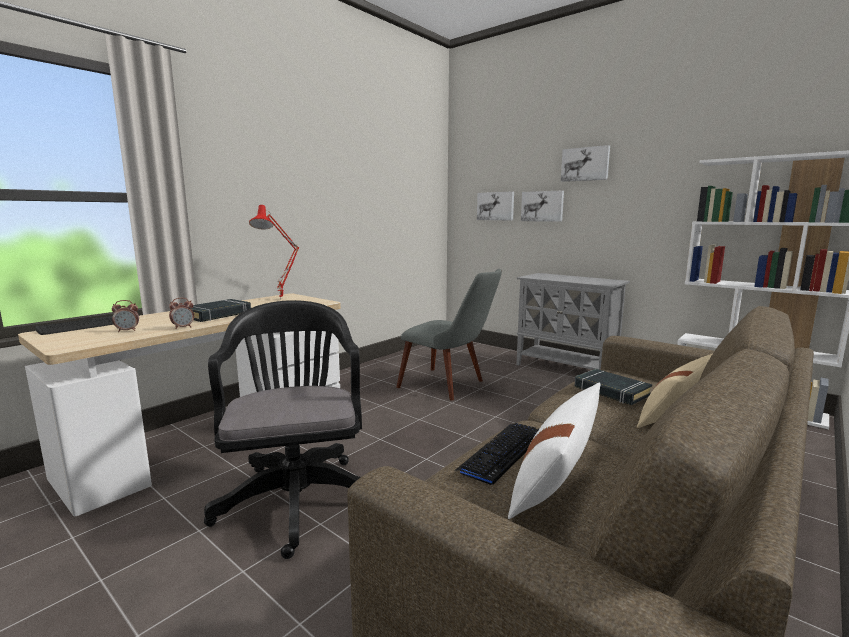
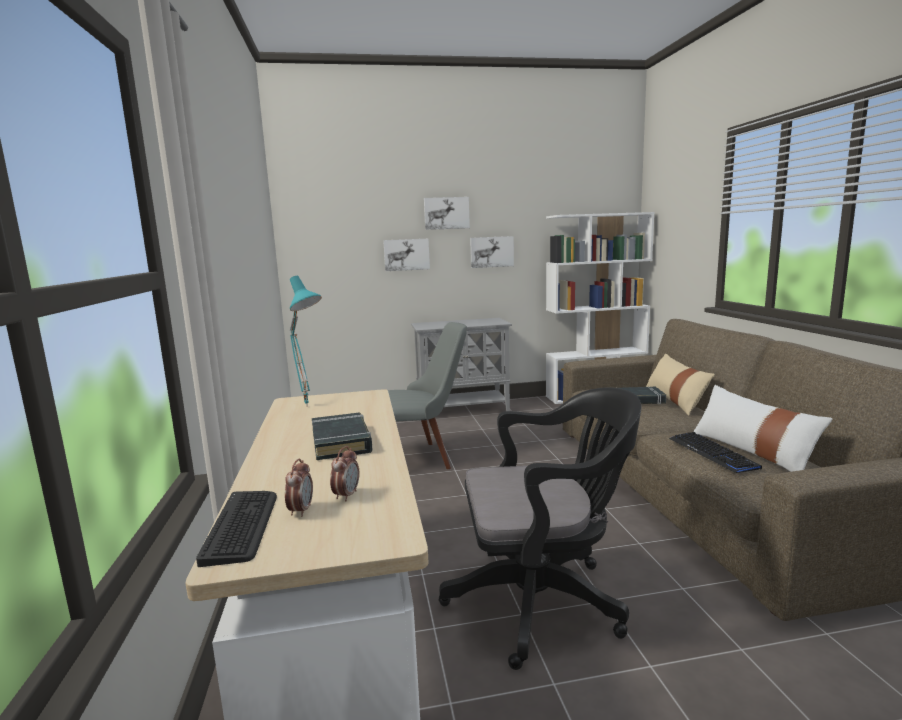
camera: 50 degrees left, 0 degrees up
alarm clock [169,298,194,329] -> alarm clock moved to [285,459,313,517]
black office chair [204,300,362,559] -> black office chair turned 150 degrees clockwise [439,387,641,670]
red table lamp [249,205,299,299] -> turquoise table lamp [290,276,322,407]
picture [477,192,514,220] -> picture moved to [470,236,514,268]

